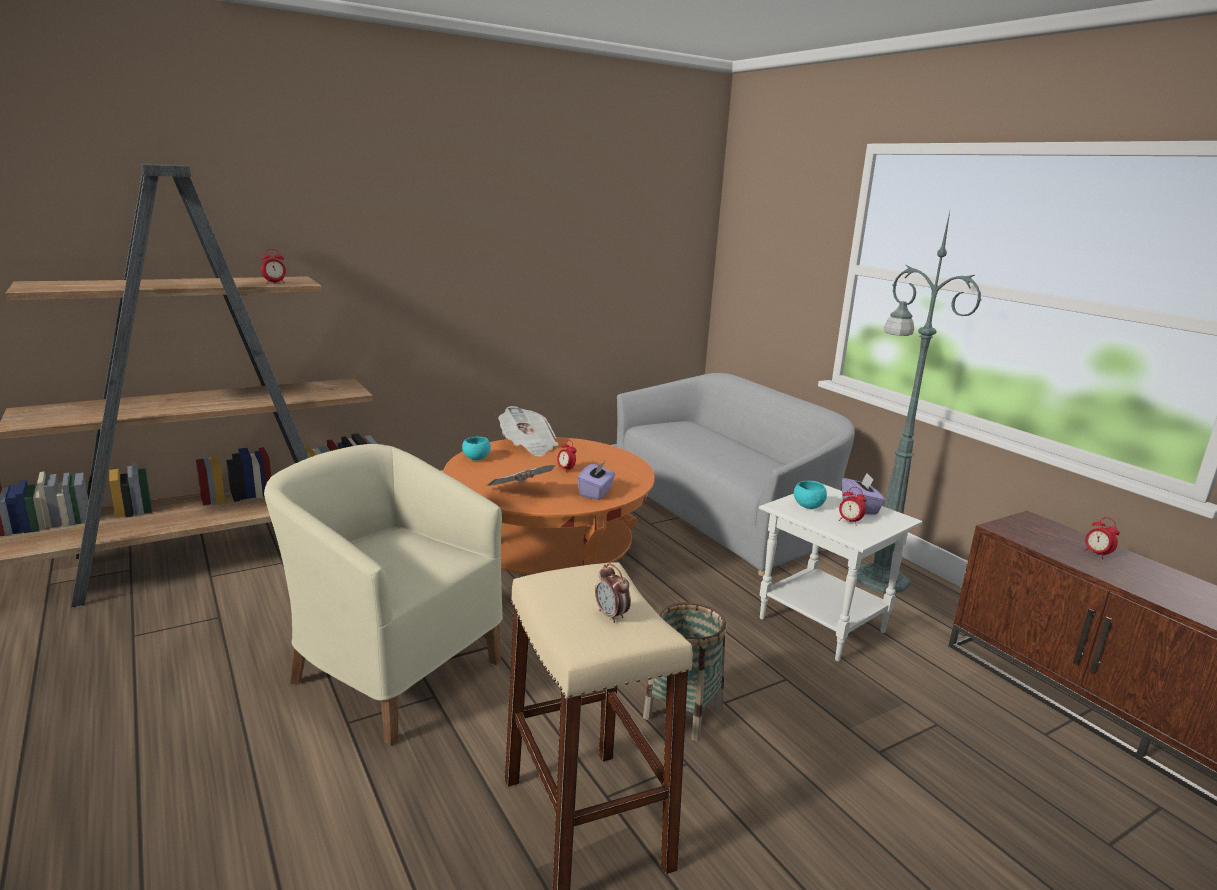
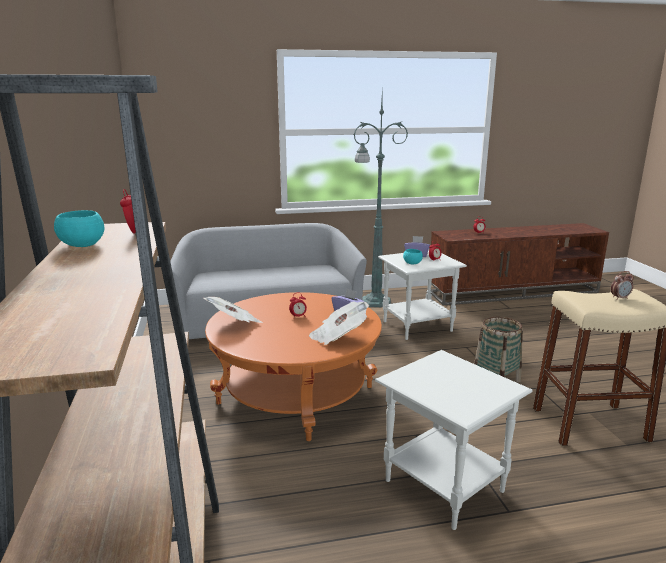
camera: 70 degrees left, 0 degrees up
beige armchair [264,444,503,746] -> white side table [375,350,533,530]
turquoise bowl [462,437,491,460] -> turquoise bowl moved to [54,210,104,247]

